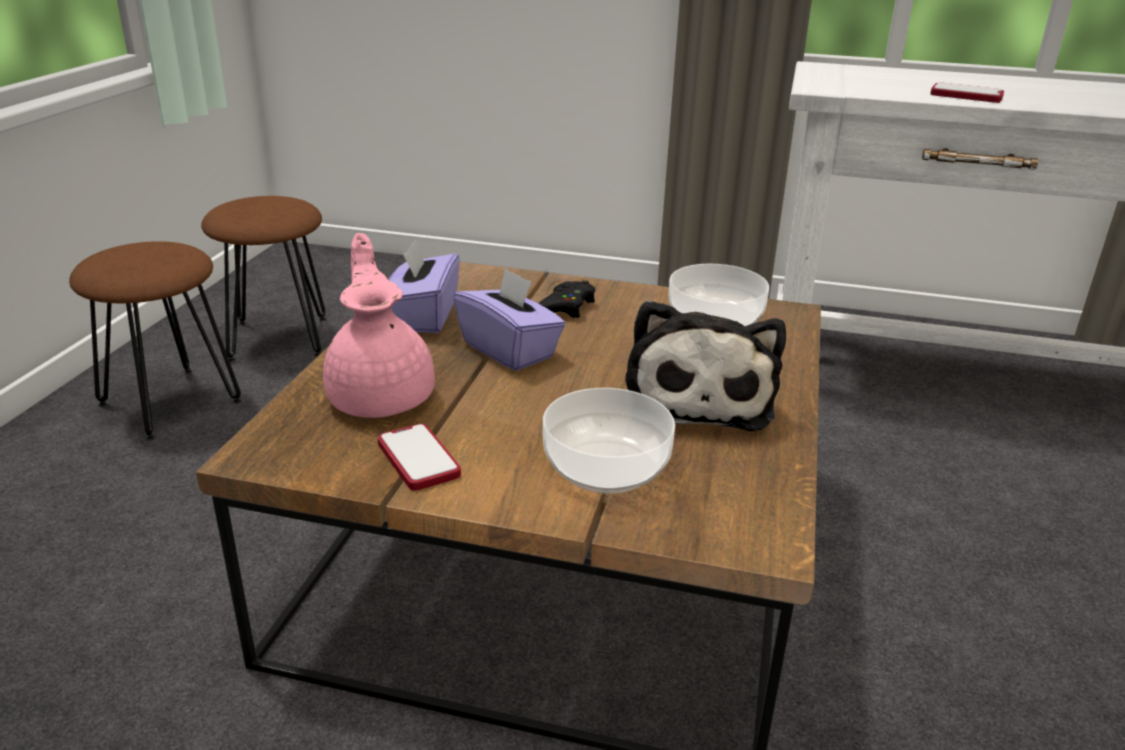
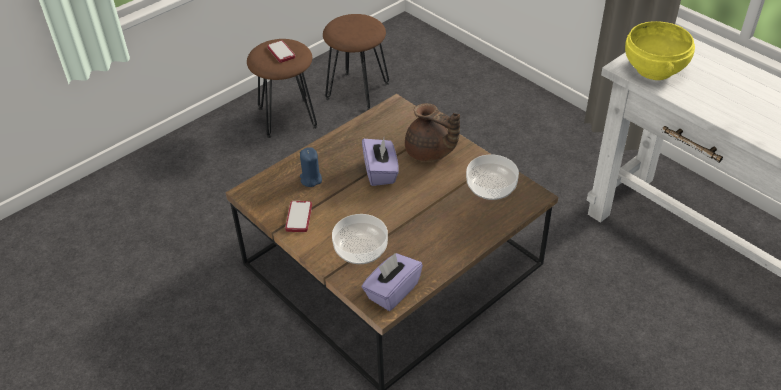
camera: 35 degrees right, 15 degrees up
pink teapot [323,233,435,418] -> blue candle [300,147,322,187]
purple tissue box [389,239,460,333] -> purple tissue box moved to [362,253,423,311]
black game controller [538,280,595,318] -> brown teapot [405,103,460,162]
plush toy [625,300,786,431] -> none
phone [930,82,1004,103] -> phone moved to [267,41,295,63]
none -> yellow bowl [625,21,695,80]

